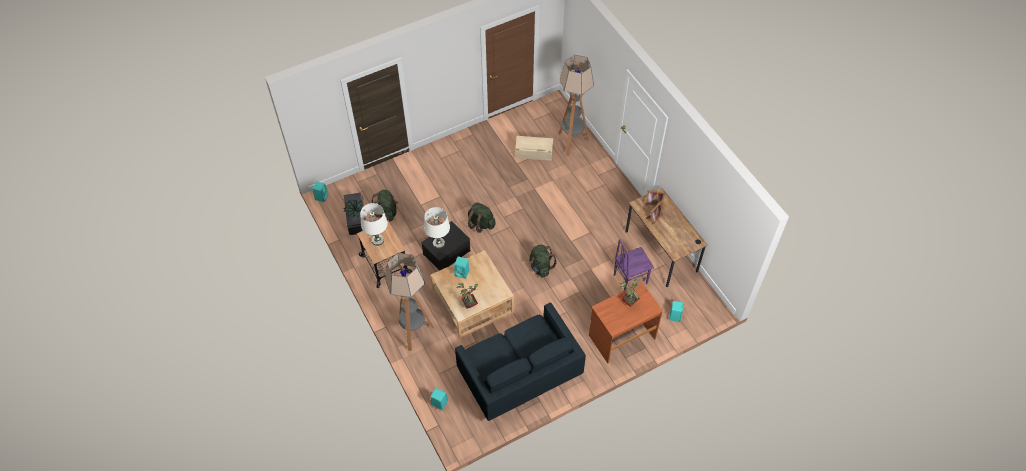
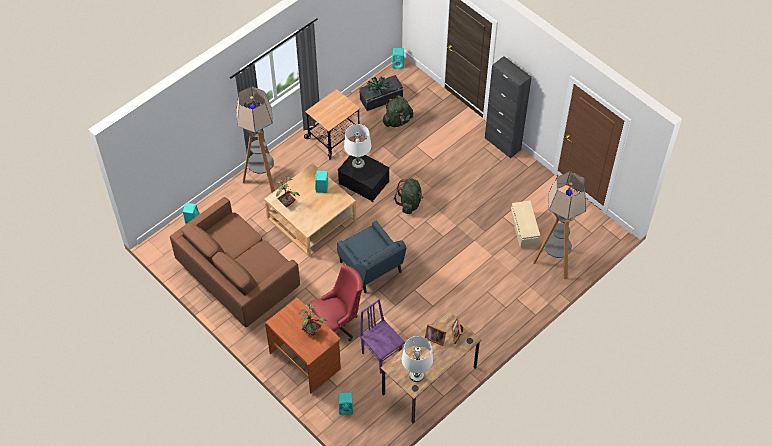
camera: 75 degrees right, 0 degrees up
white table lamp [360,203,388,246] -> white table lamp moved to [402,336,433,382]
blue sofa [455,303,586,421] -> brown sofa [170,197,300,328]
green backpack [529,245,557,278] -> blue armchair [337,221,406,293]
none -> red office chair [309,265,363,341]
none -> black cabinet [485,56,532,158]

